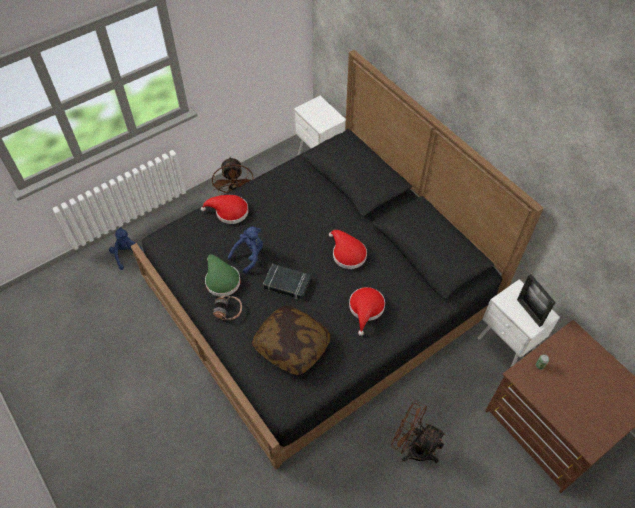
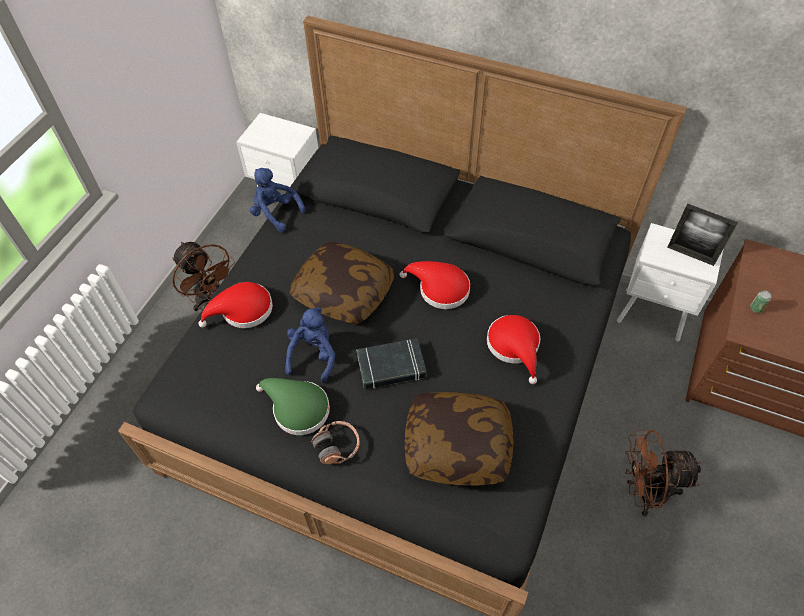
camera: 30 degrees left, 0 degrees up
blue plush toy [109,227,142,270] -> blue plush toy moved to [250,168,306,232]
none -> pillow [289,241,395,324]

